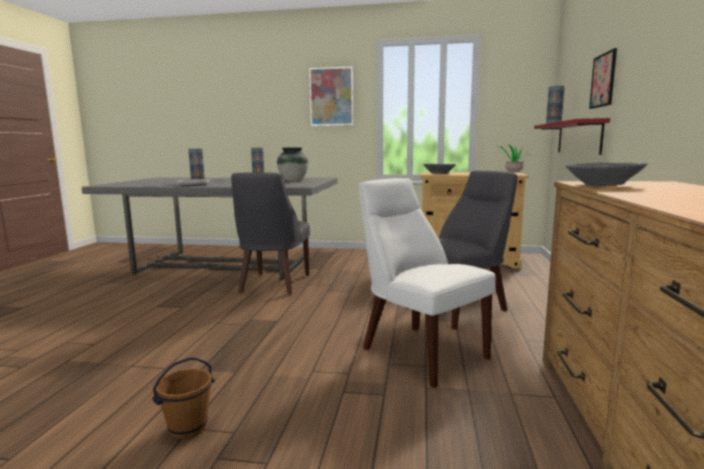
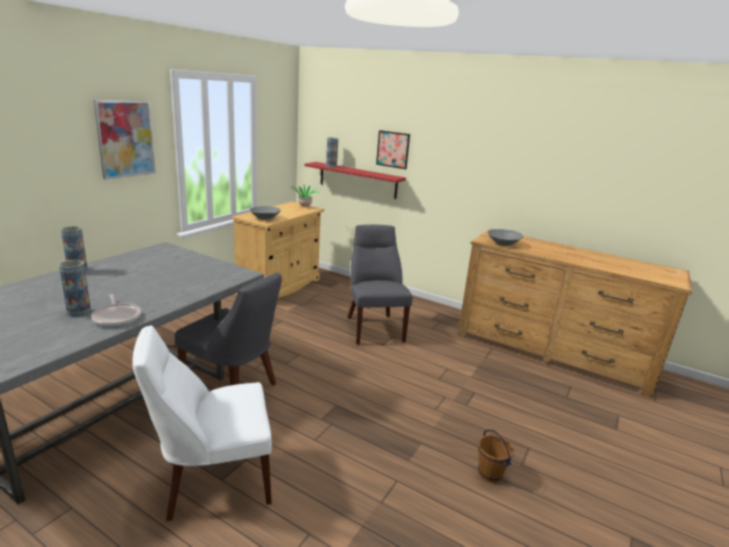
camera: 70 degrees left, 10 degrees up
vase [277,147,309,181] -> none
white chair [359,178,496,388] -> white chair moved to [132,325,272,521]

